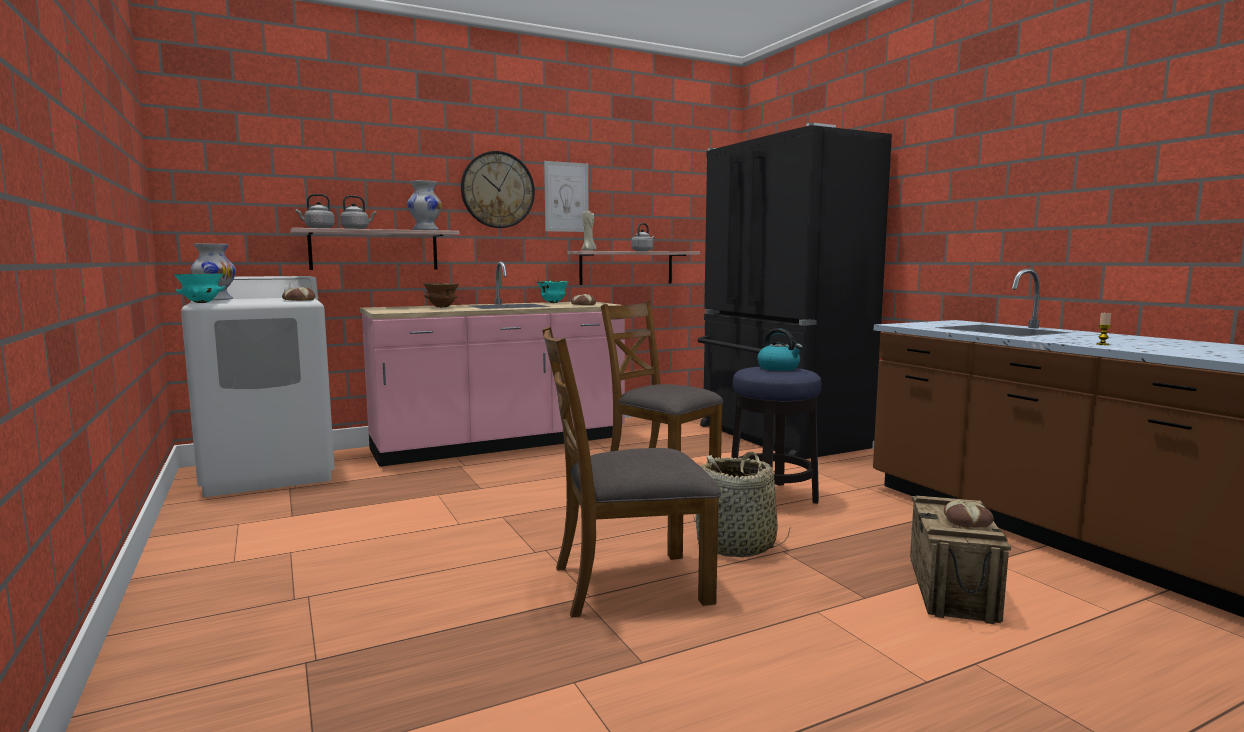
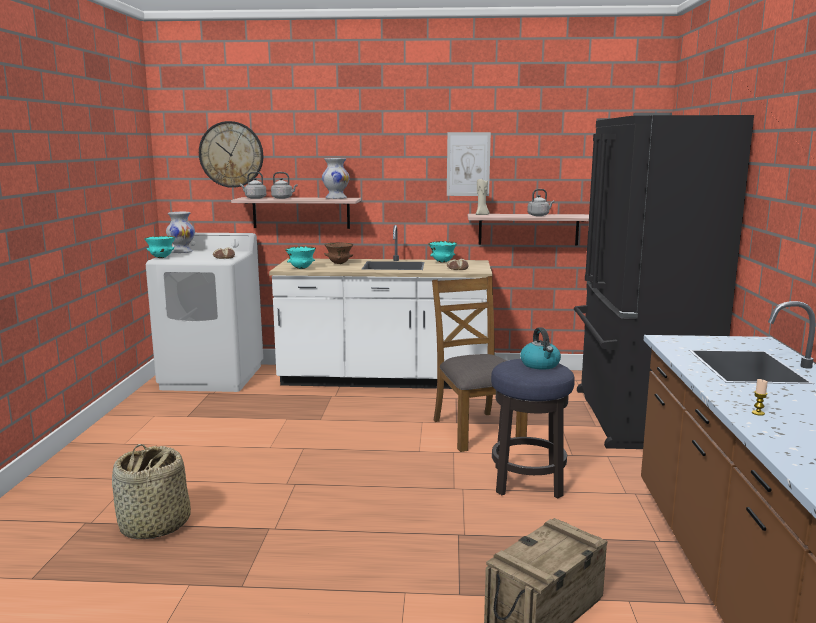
camera: 30 degrees right, 5 degrees up
pink counter [360,261,625,467] -> white counter [269,225,492,389]
wall clock [461,151,535,228] -> wall clock moved to [199,121,263,188]
brown chair [542,327,721,618] -> none
basket [693,451,790,557] -> basket moved to [112,444,191,539]
bread [944,499,994,528] -> none
none -> turquoise bowl [285,246,316,269]

